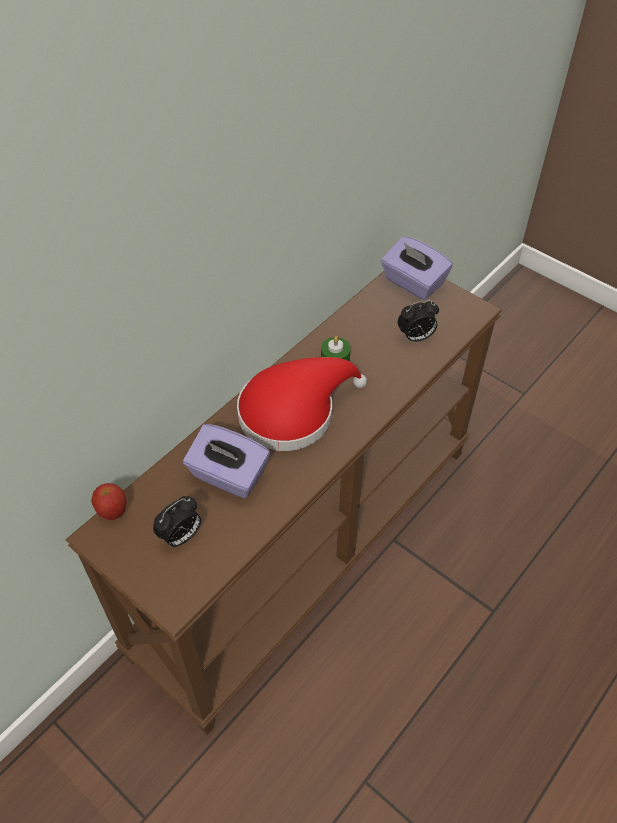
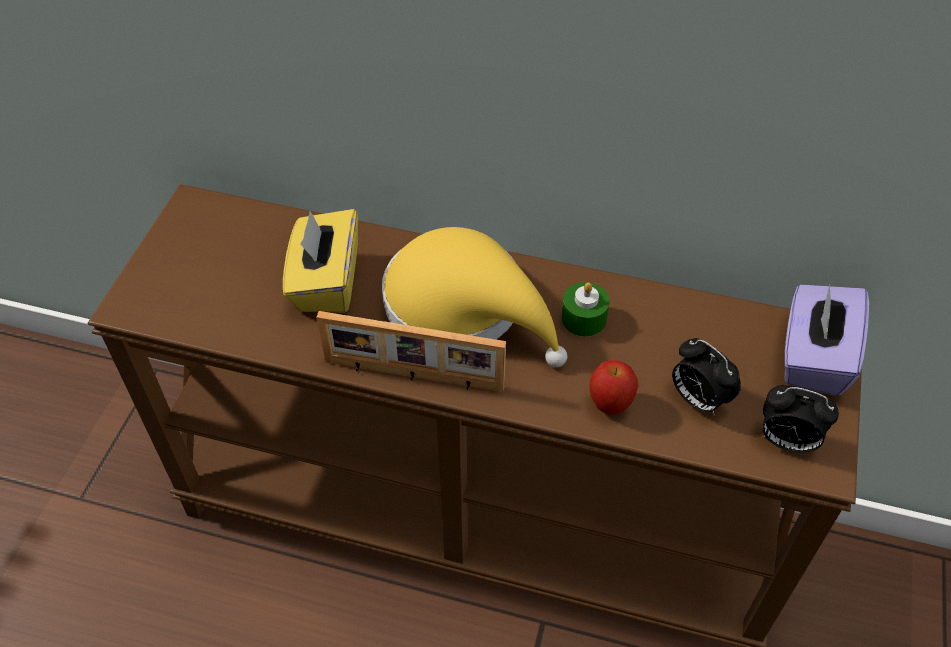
camera: 65 degrees right, 0 degrees up
apple [91,483,127,520] -> apple moved to [589,360,639,415]
alarm clock [153,496,201,548] -> alarm clock moved to [763,385,839,453]
purple tissue box [183,424,270,498] -> yellow tissue box [283,209,358,313]
red hat [237,357,367,451] -> yellow hat [382,227,567,367]
none -> picture frame [316,311,506,392]

